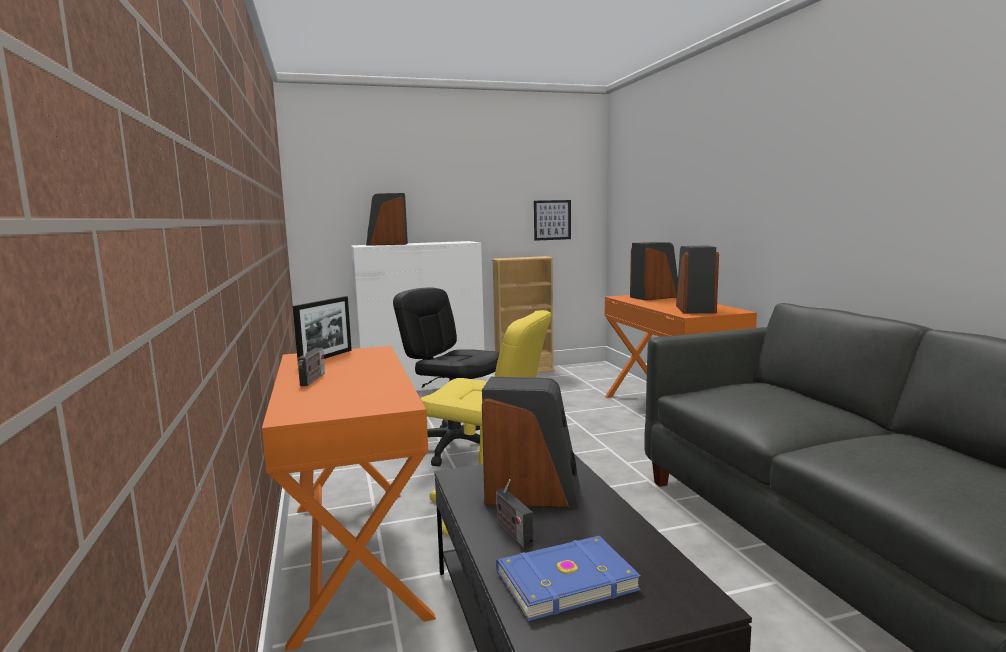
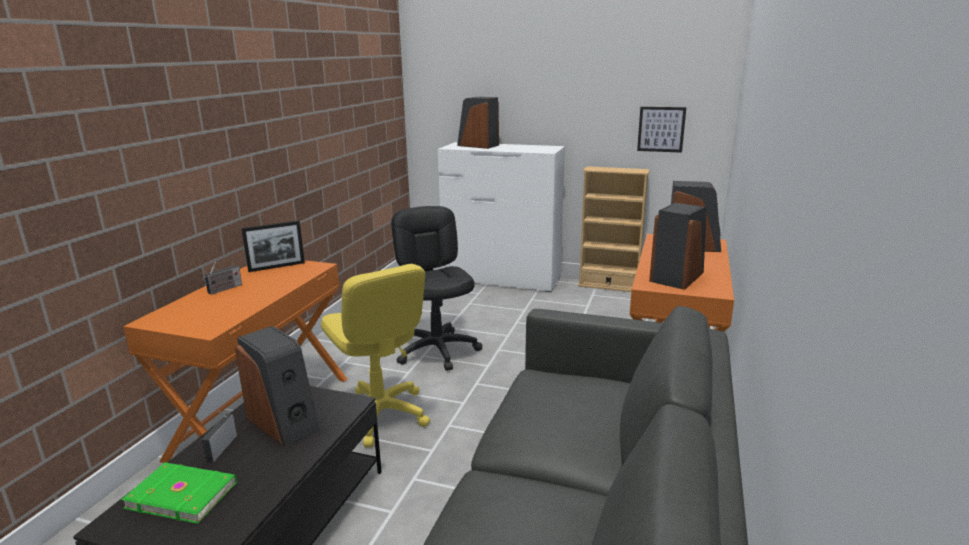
camera: 35 degrees right, 10 degrees up
blue book [496,536,641,621] -> green book [121,462,237,524]

